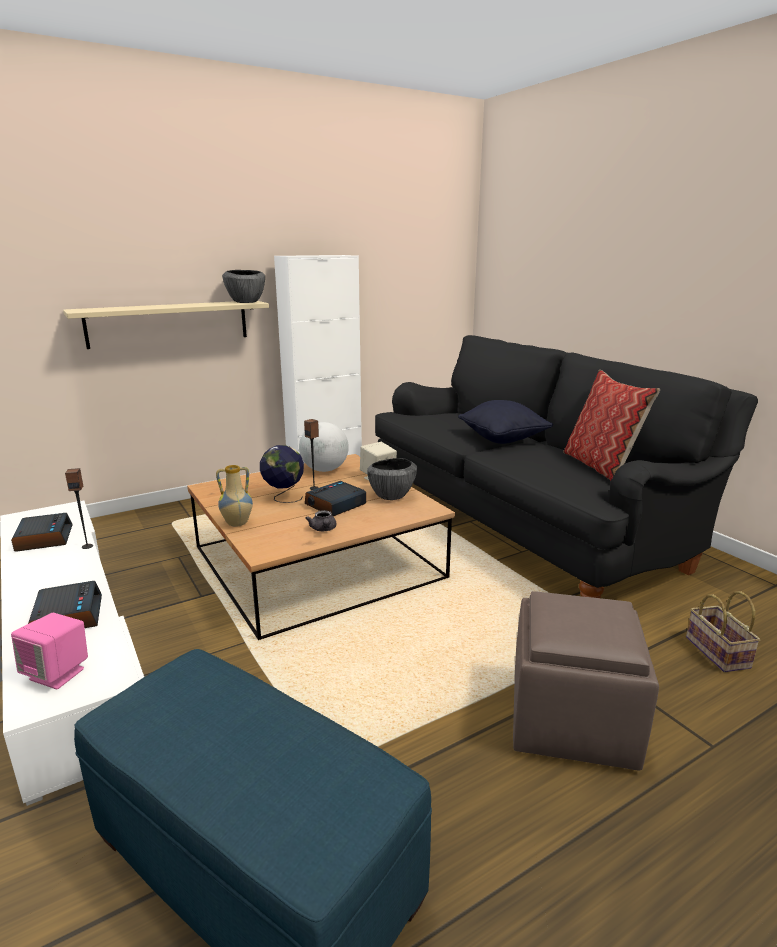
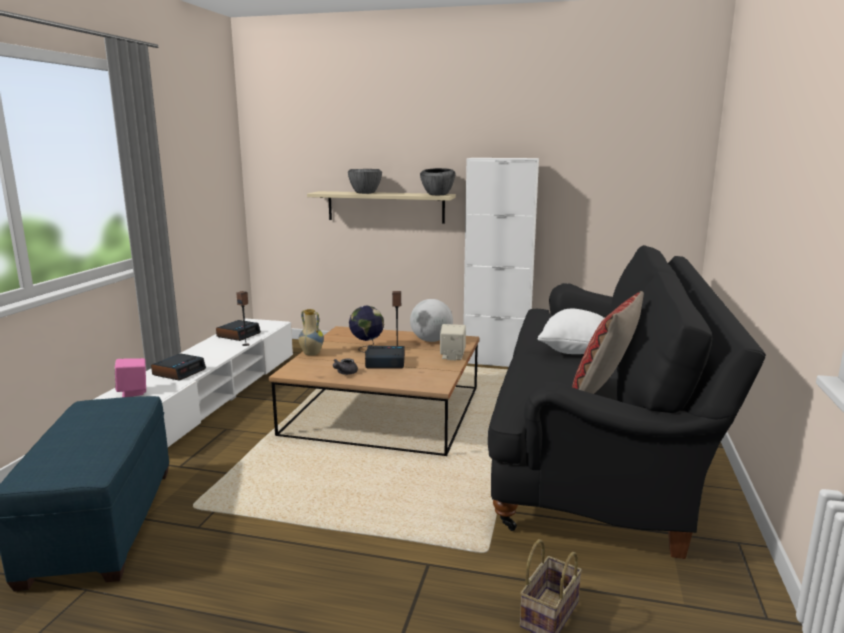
camera: 45 degrees right, 5 degrees down
bowl [367,458,417,500] -> bowl moved to [348,169,382,194]
black pillow [458,400,553,444] -> white pillow [538,309,604,354]
brown ottoman [513,591,659,771] -> none

